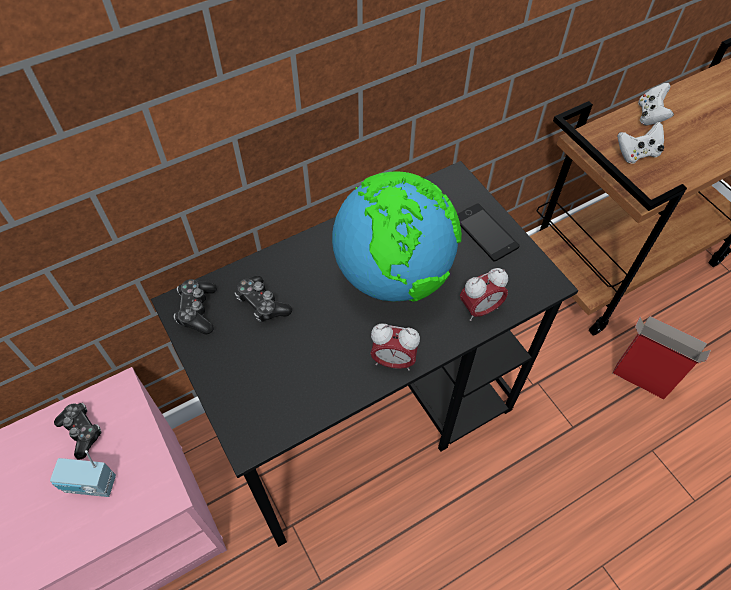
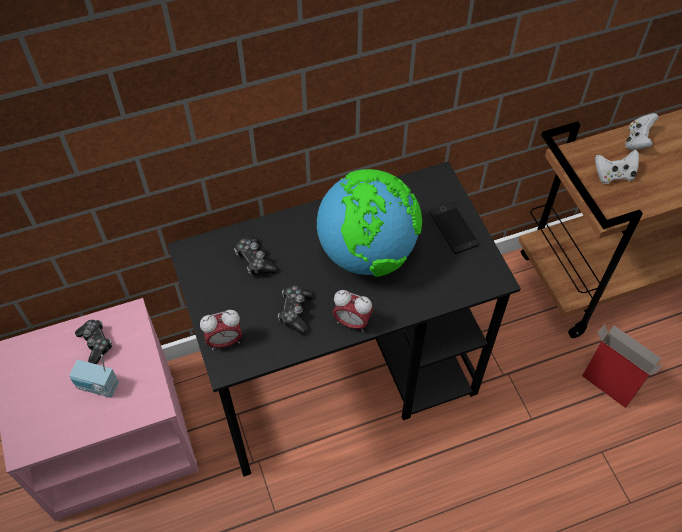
camera: 10 degrees right, 0 degrees up
game controller [174,279,217,334] -> game controller moved to [278,285,314,334]
alarm clock [460,268,508,321] -> alarm clock moved to [200,310,242,350]

